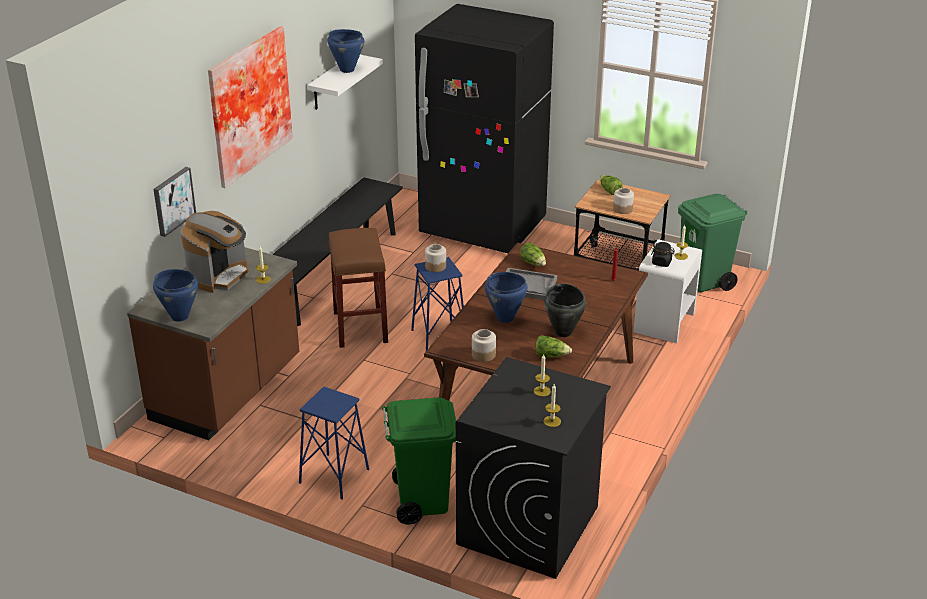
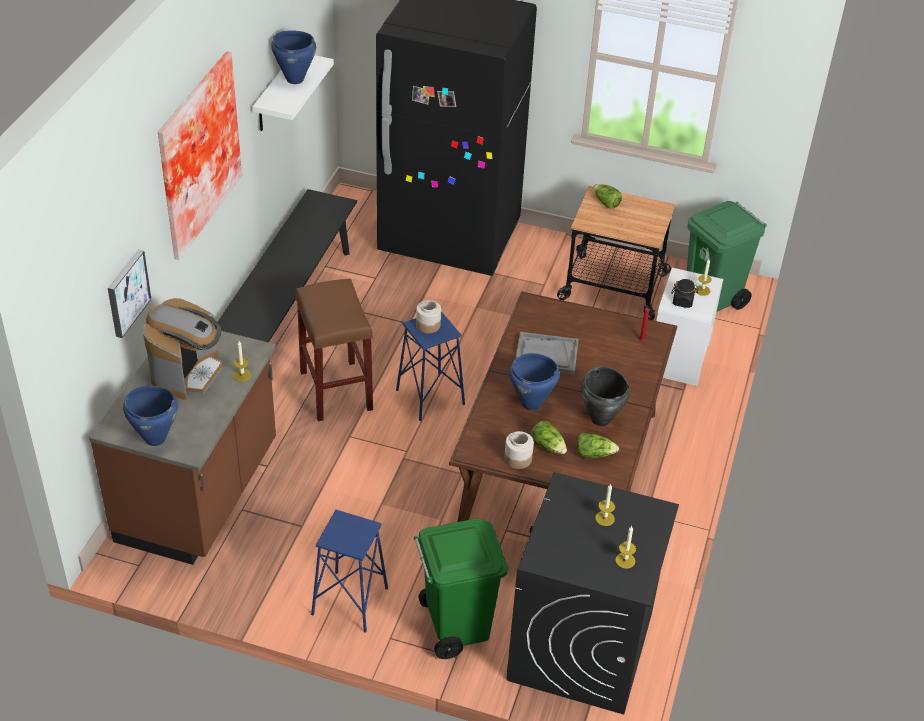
camera: 10 degrees left, 10 degrees up
lettuce [520,243,546,266] -> lettuce moved to [531,421,567,454]
jar [613,188,634,214] -> none

